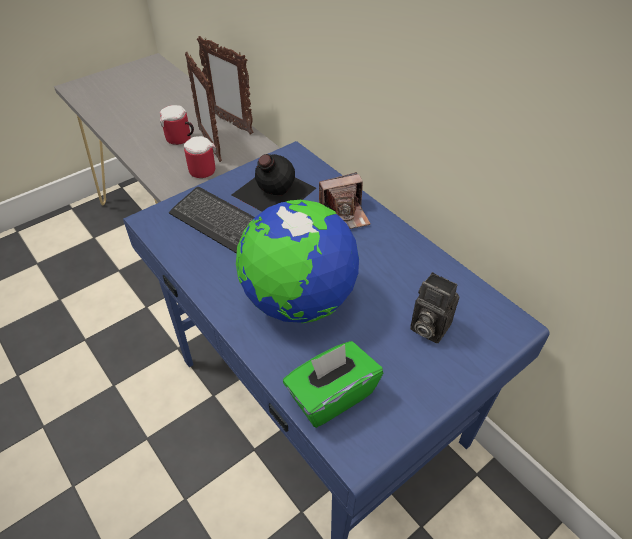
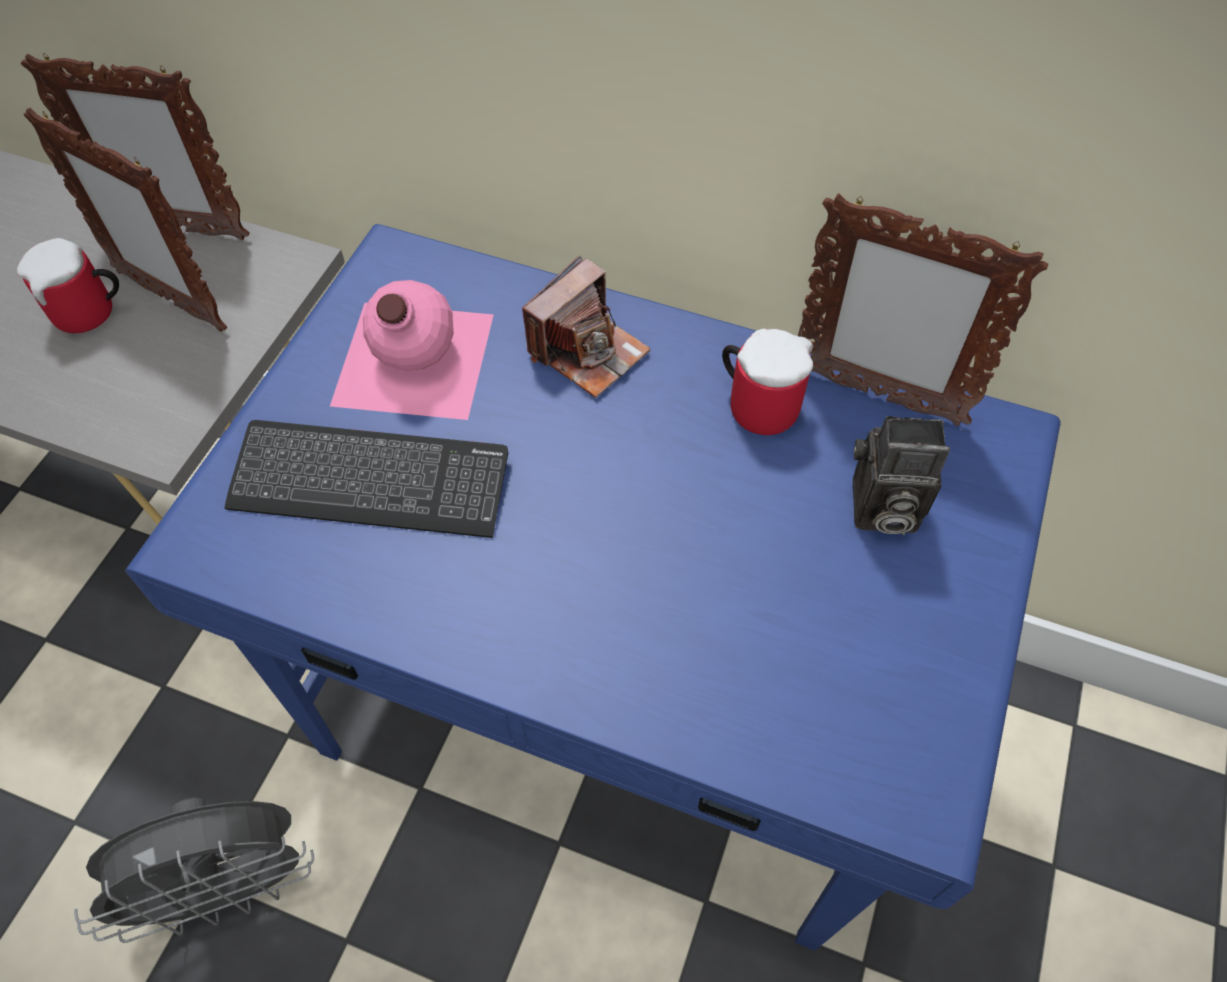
camera: 30 degrees left, 10 degrees up
mug [184,136,216,178] -> mug moved to [722,329,813,435]
black bottle [232,154,316,212] -> pink bottle [330,280,494,420]
globe [236,200,359,323] -> none
green tissue box [283,341,383,428] -> none
none -> grey fan [74,798,314,943]
none -> picture frame [798,193,1048,426]

